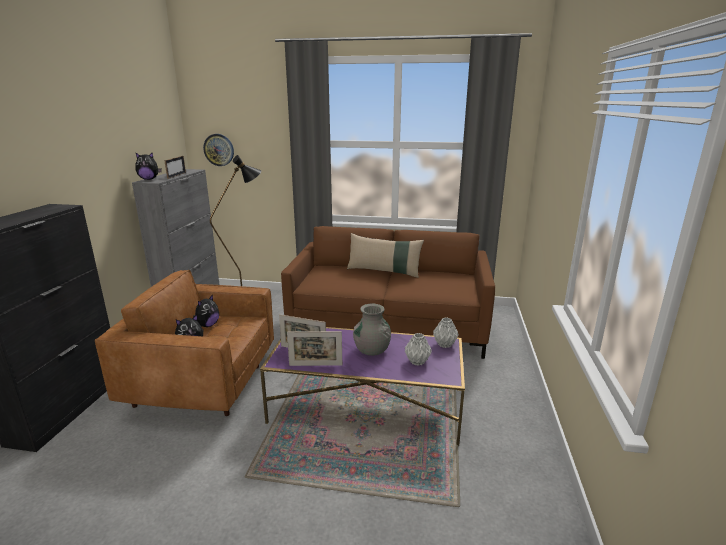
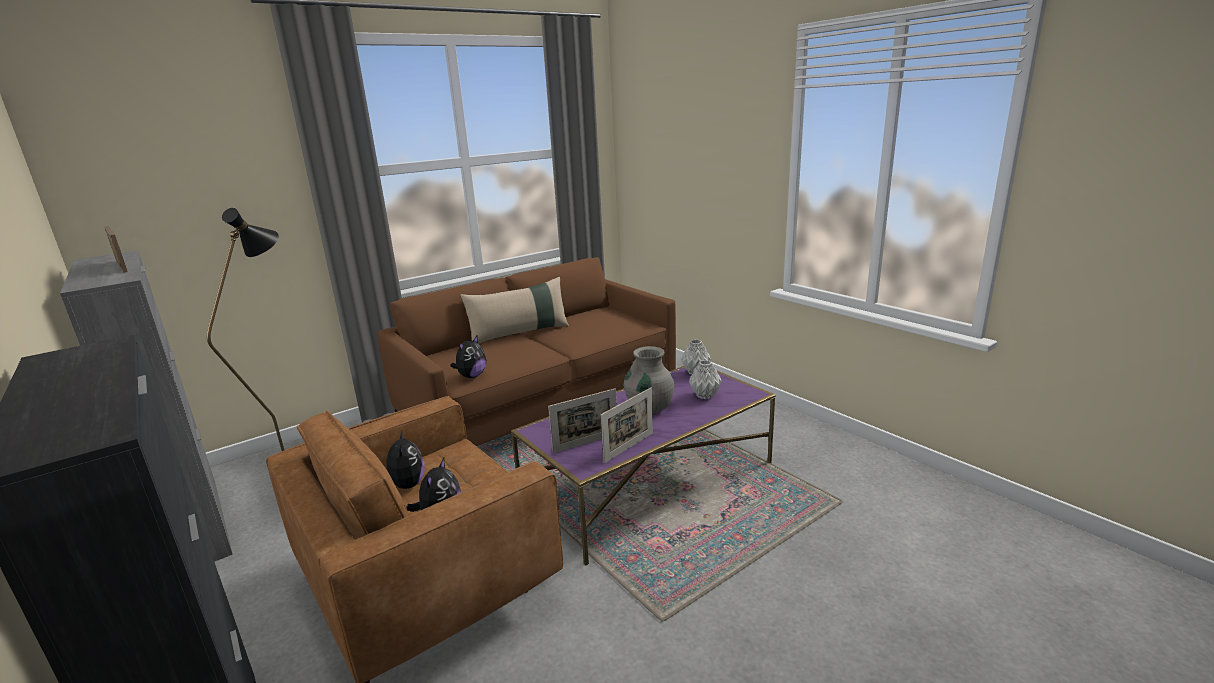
camera: 45 degrees left, 0 degrees up
plush toy [135,152,162,180] -> plush toy moved to [451,336,486,378]
wall clock [203,134,234,166] -> none

